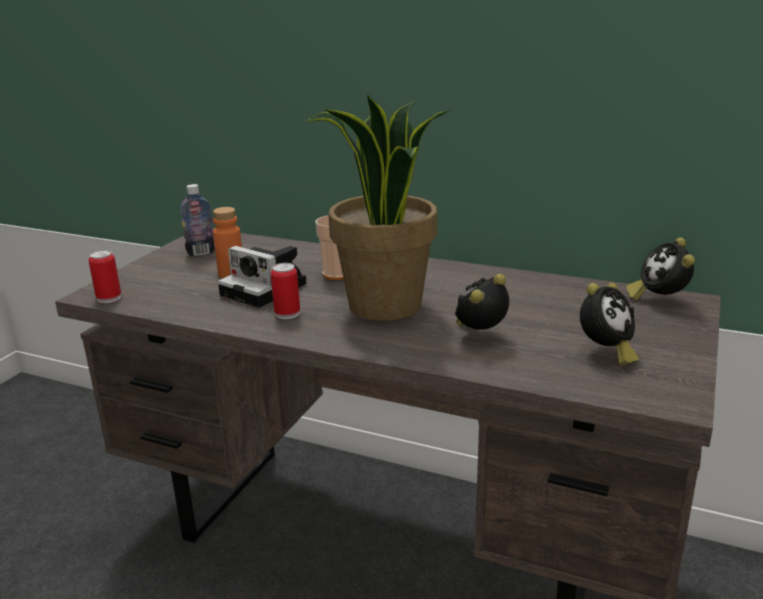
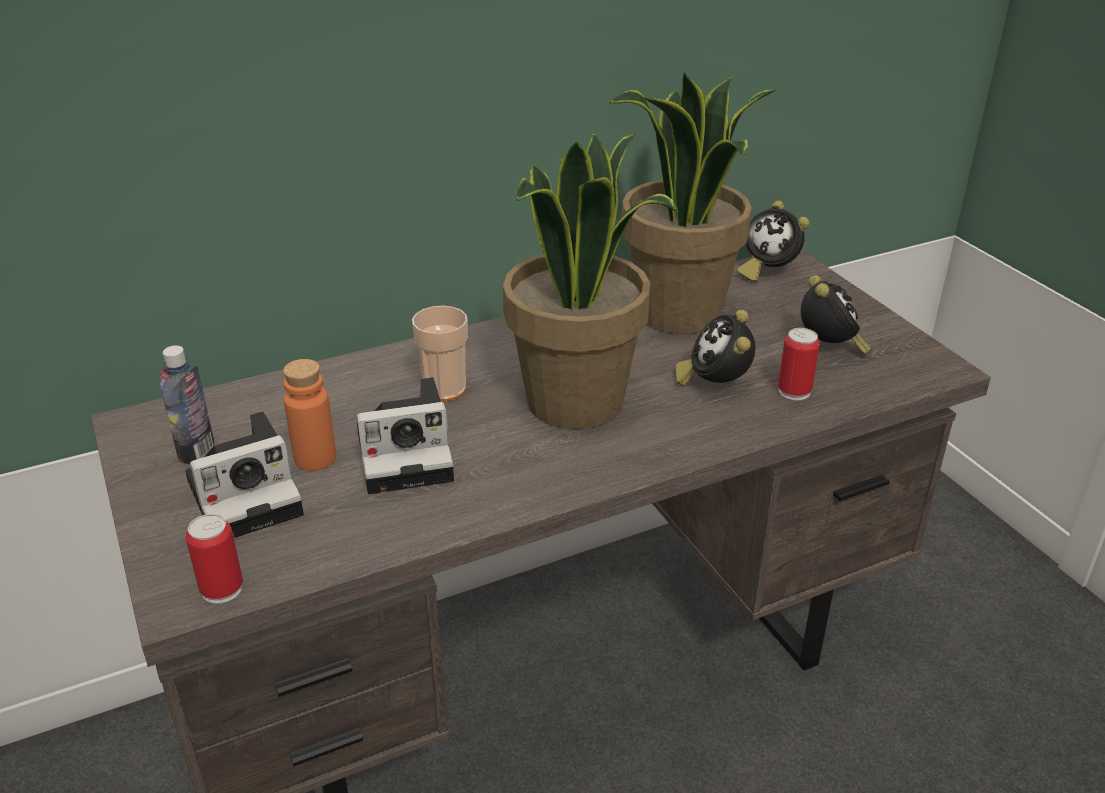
camera: 50 degrees left, 10 degrees up
can [271,263,300,319] -> can moved to [778,328,820,400]
none -> camera [185,411,304,538]
none -> potted plant [607,72,778,334]

